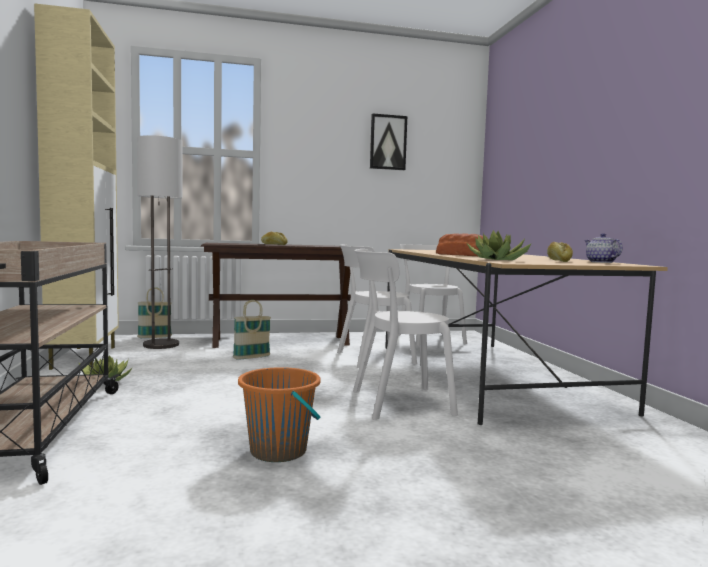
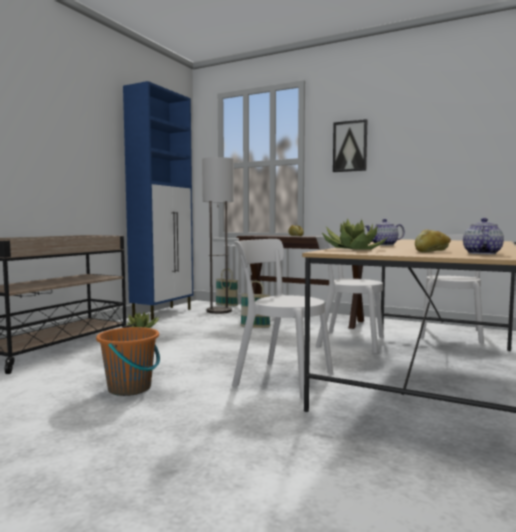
camera: 40 degrees right, 0 degrees up
beige cabinet [34,3,119,370] -> blue cabinet [123,81,193,320]
picture [370,113,407,170] -> picture moved to [333,119,367,172]
bread [436,233,483,256] -> teapot [365,219,405,245]

